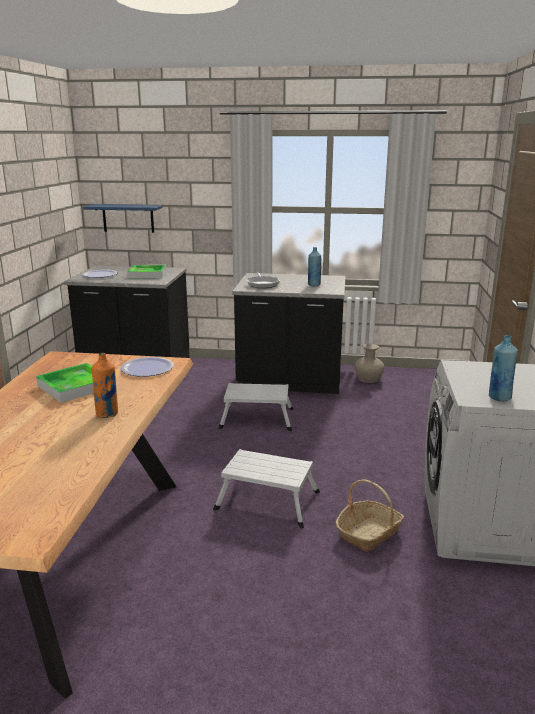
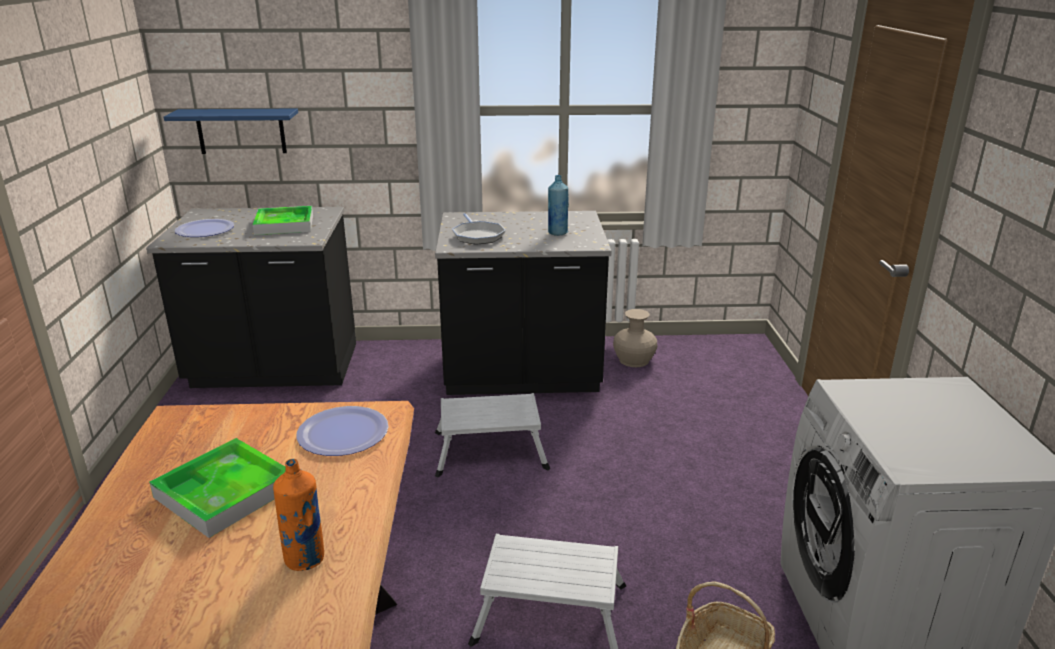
camera: 10 degrees left, 5 degrees up
blue bottle [489,335,518,401] -> none

